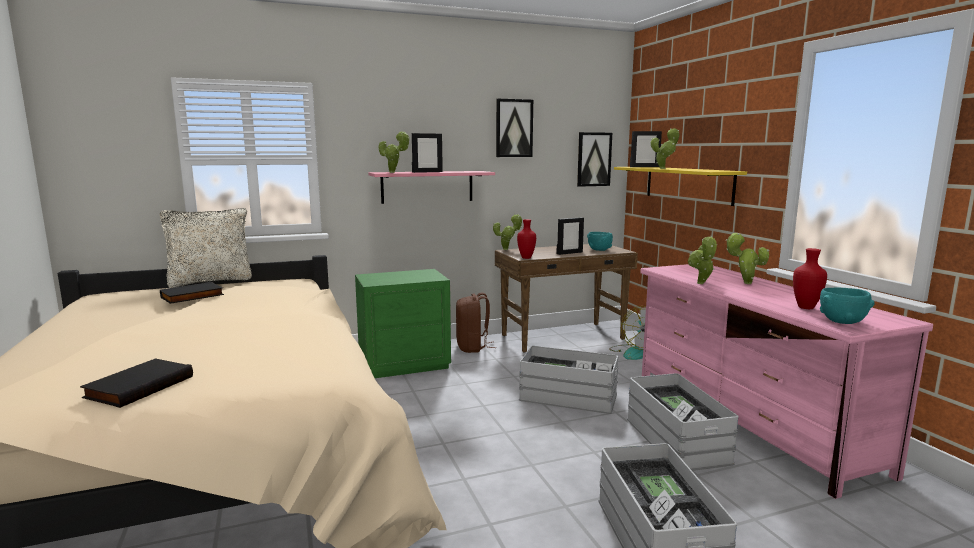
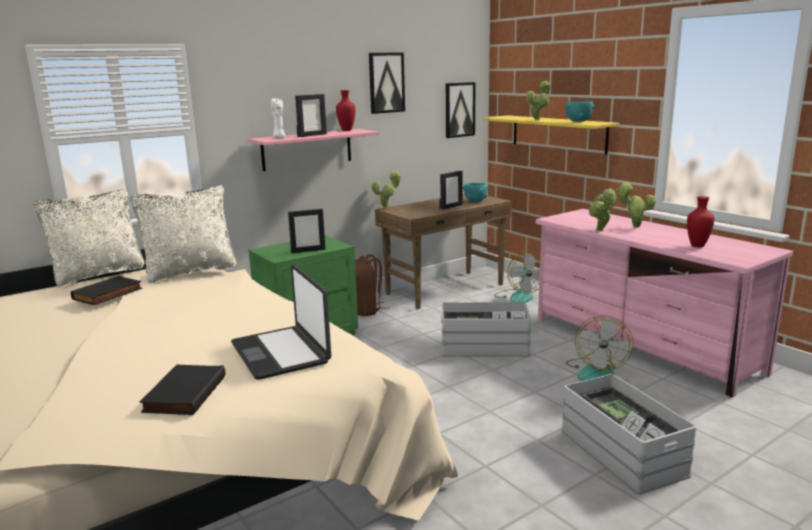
camera: 15 degrees left, 5 degrees up
potted plant [379,131,410,173] -> white candle [271,98,286,138]
red vase [517,219,536,259] -> red vase moved to [336,90,356,131]
grey storage box [627,373,739,471] -> fan [566,315,634,381]
picture frame [630,131,662,167] -> picture frame moved to [288,209,325,253]
turquoise bowl [820,288,875,324] -> turquoise bowl moved to [566,101,595,122]
none -> beige pillow [131,186,236,284]
none -> laptop [231,264,332,380]

